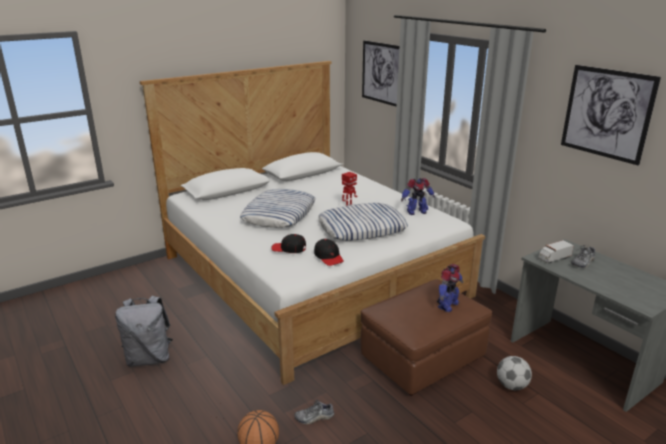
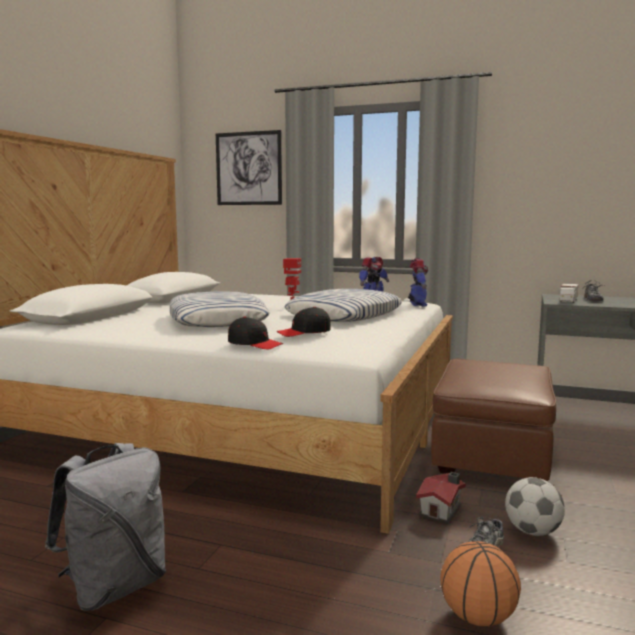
camera: 35 degrees left, 15 degrees down
black cap [314,239,344,266] -> black cap moved to [228,317,284,349]
toy robot [437,264,463,312] -> toy robot moved to [408,258,428,307]
football [497,356,532,390] -> football moved to [505,477,565,536]
picture [561,65,661,165] -> none
none -> toy house [416,472,466,524]

